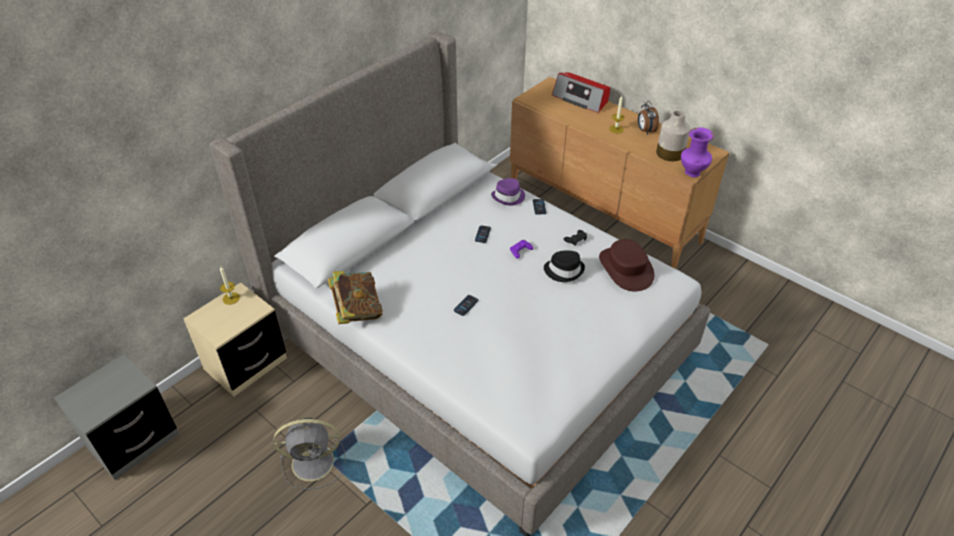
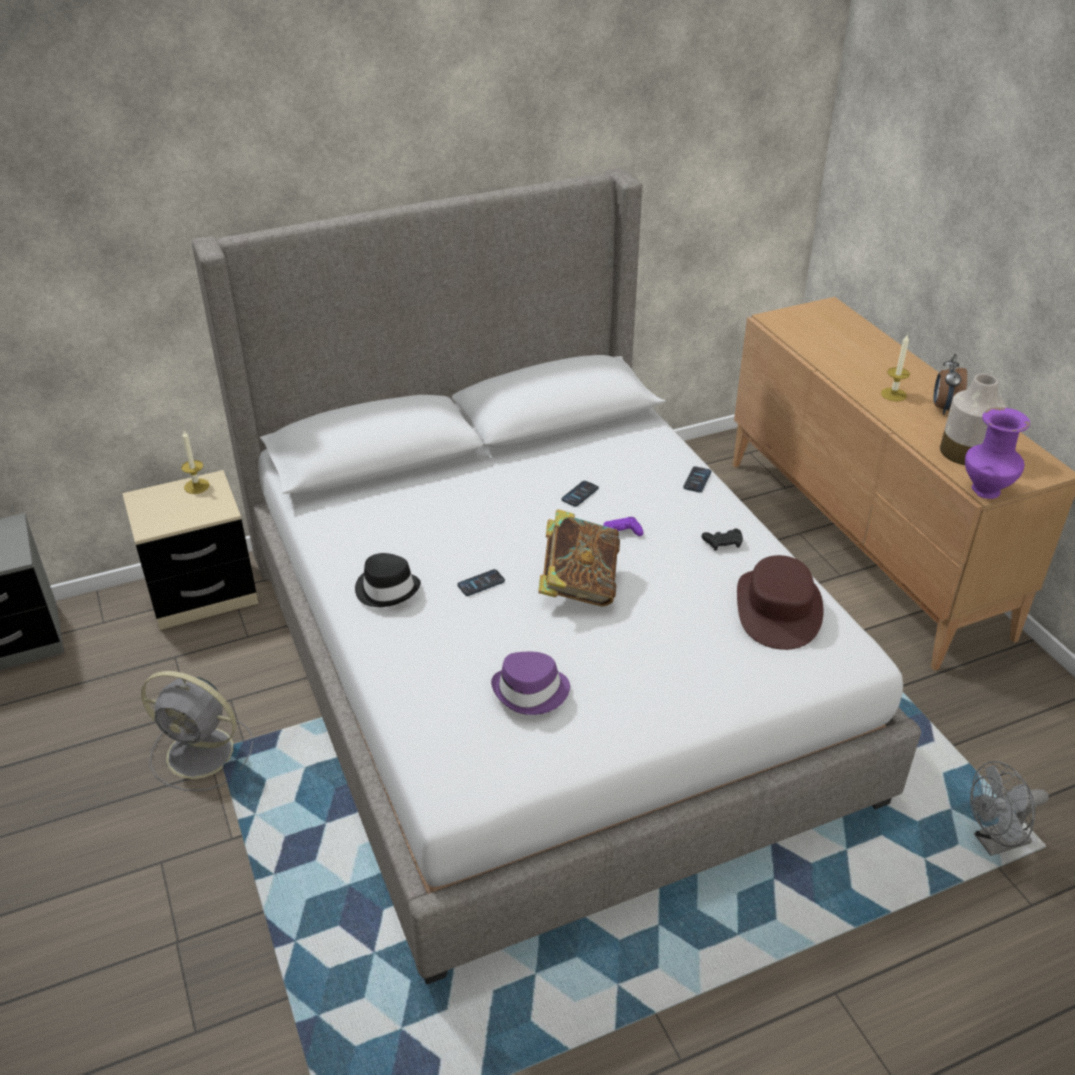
camera: 25 degrees right, 5 degrees down
book [328,271,383,324] -> book moved to [538,509,620,606]
purple hat [491,178,525,206] -> purple hat moved to [491,652,570,715]
black hat [544,251,585,282] -> black hat moved to [355,553,421,607]
radio [552,72,610,113] -> none
none -> grey fan [970,761,1049,856]

